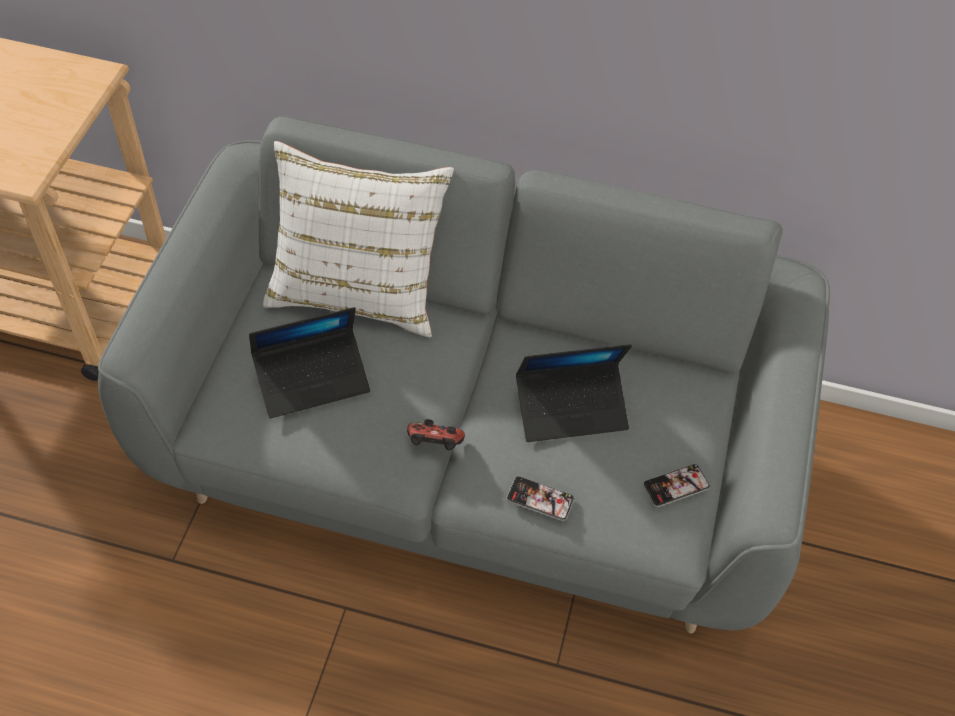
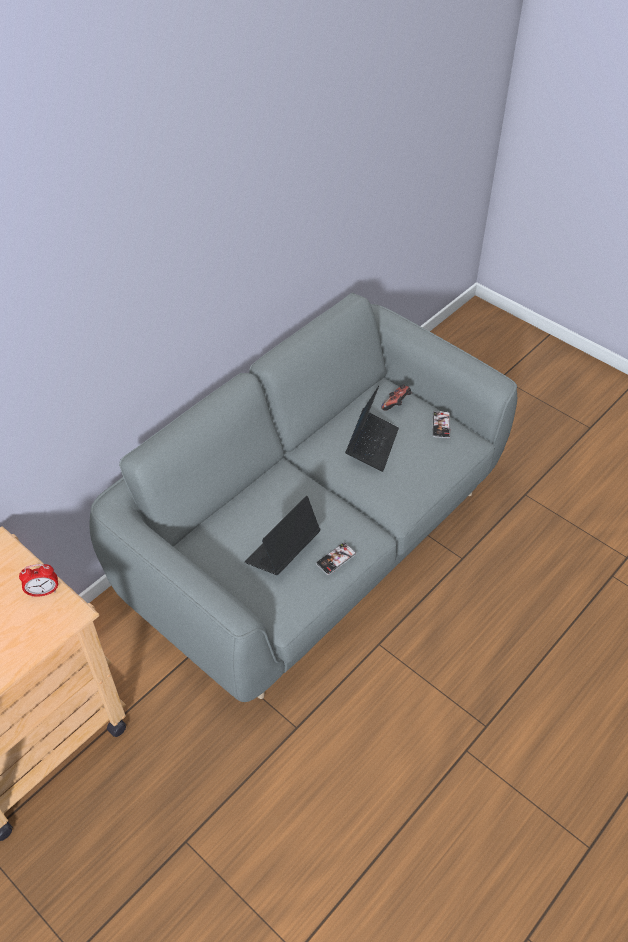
camera: 60 degrees left, 5 degrees down
laptop [249,307,370,418] -> laptop turned 150 degrees counterclockwise [245,496,320,575]
white pillow [263,141,454,337] -> none
game controller [407,419,465,450] -> game controller moved to [381,384,412,411]
phone [506,476,574,521] -> phone moved to [316,543,356,575]
none -> alarm clock [19,564,58,598]

